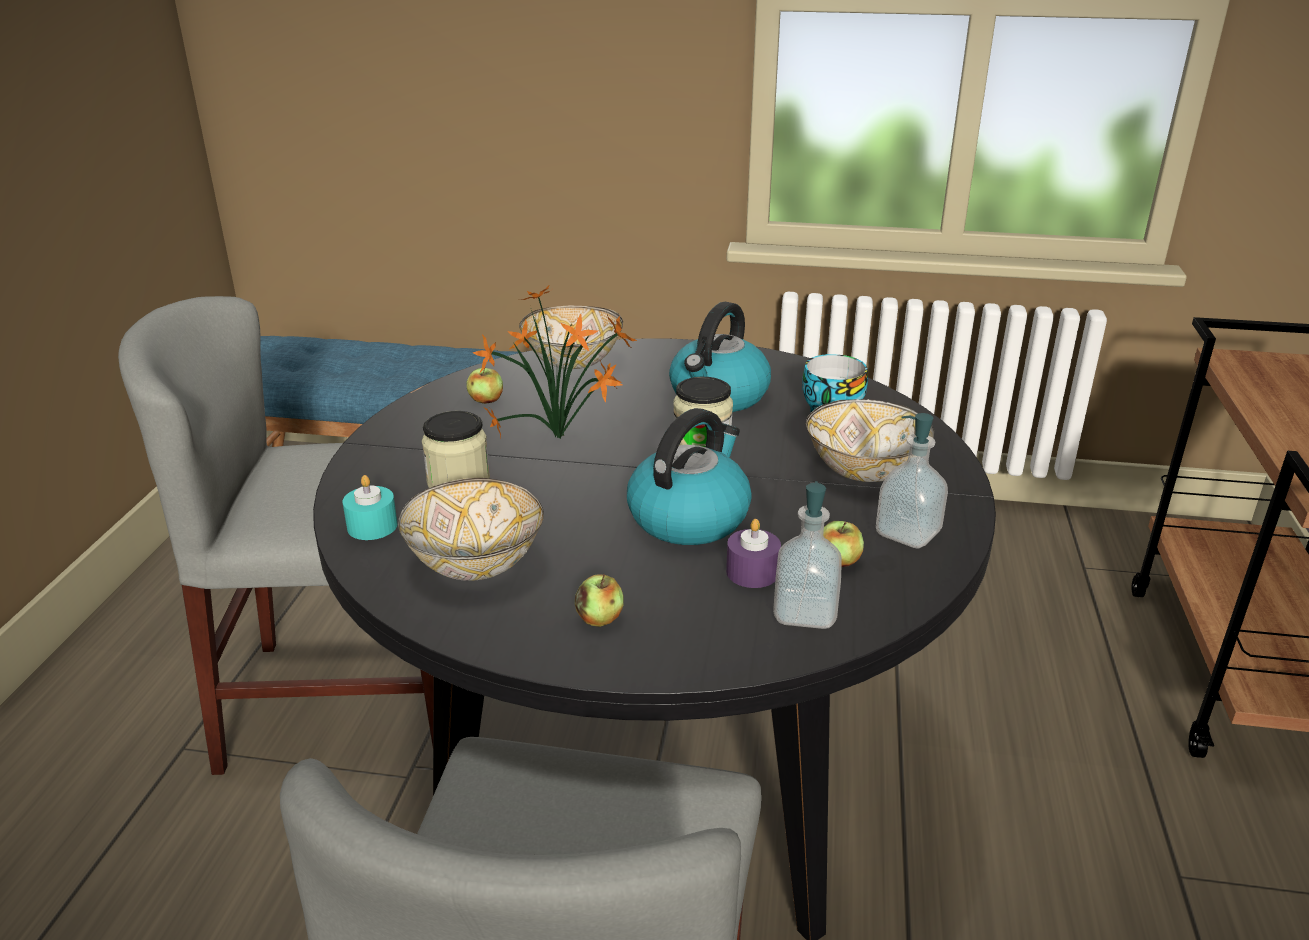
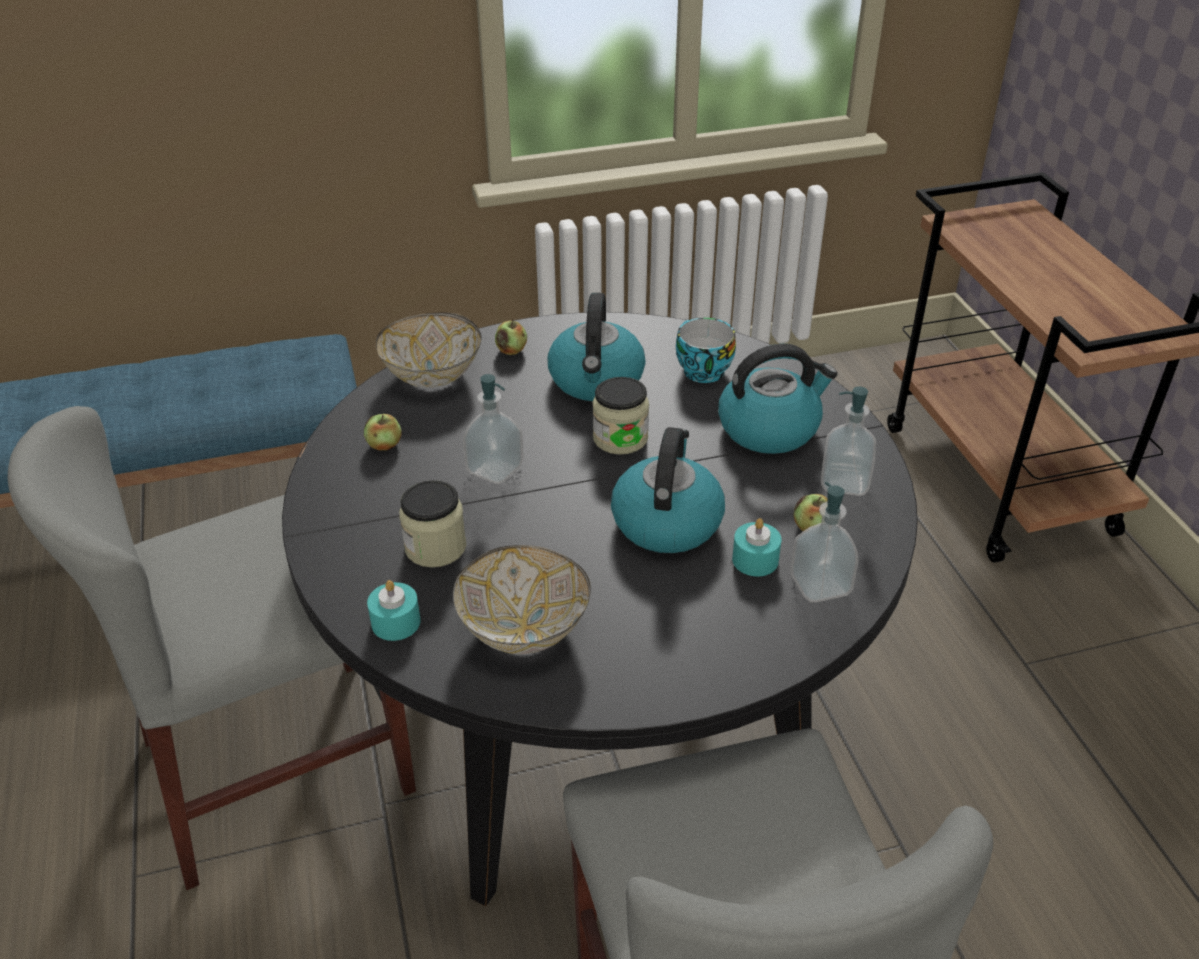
camera: 25 degrees left, 10 degrees up
potted plant [473,284,637,440] -> soap dispenser [463,374,523,484]
apple [575,574,624,627] -> apple moved to [495,319,527,355]
purple candle [726,519,781,588] -> turquoise candle [732,518,781,577]
bowl [806,399,934,482] -> kettle [718,344,837,454]

